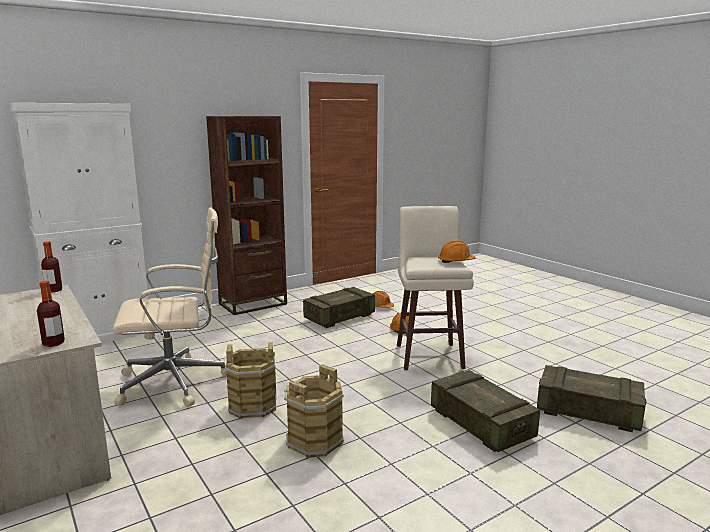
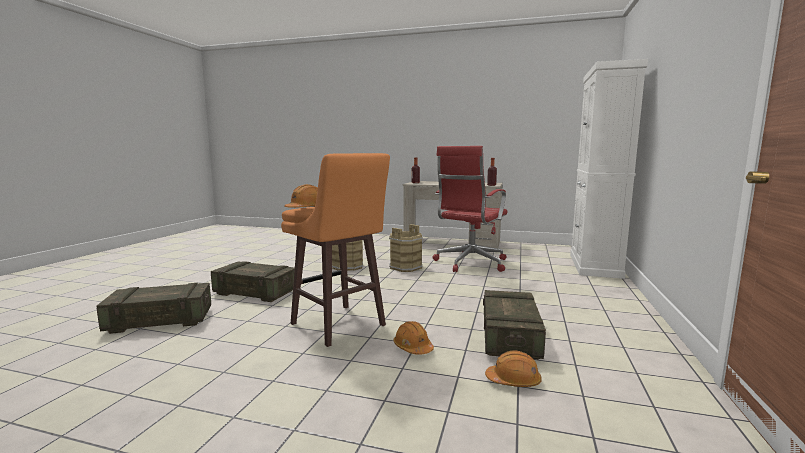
camera: 140 degrees right, 5 degrees down
beige office chair [113,207,227,407] -> red office chair [432,146,507,272]
brown bookcase [206,116,287,315] -> none
beige stool [397,206,474,370] -> orange stool [281,153,390,347]

